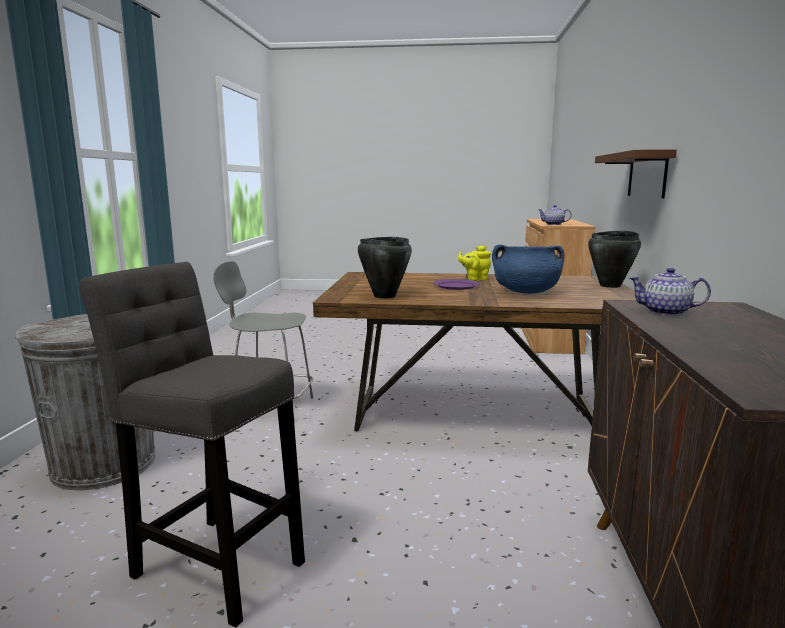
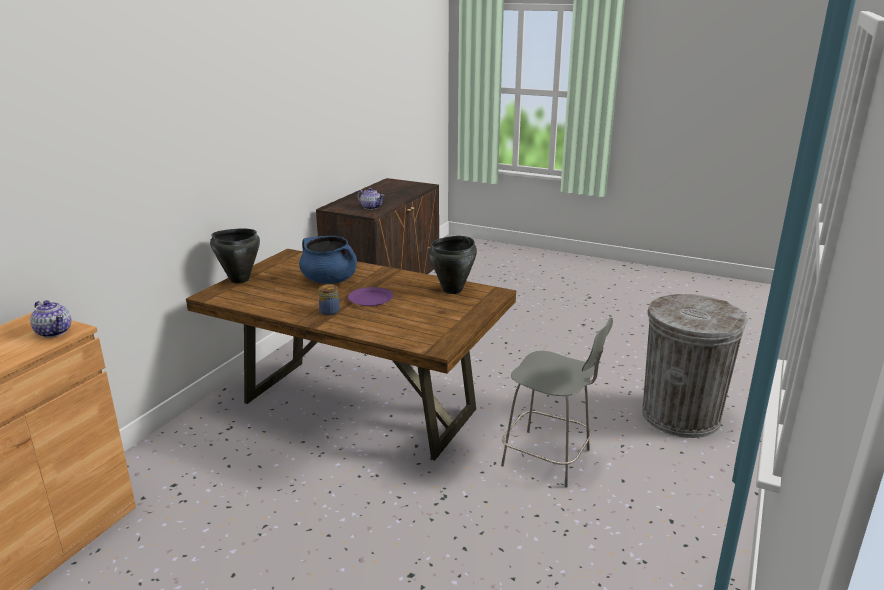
camera: 160 degrees left, 10 degrees up
grey stool [79,262,305,628] -> none
yellow teapot [458,246,491,281] -> jar [319,284,340,316]
brown shelf [595,149,677,199] -> none

